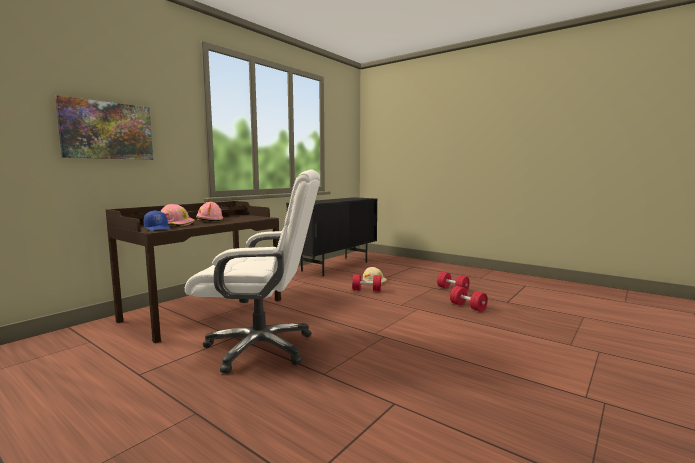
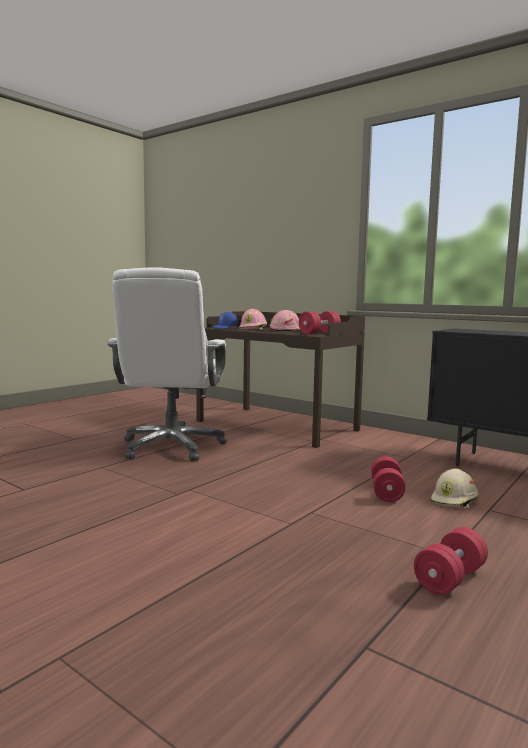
camera: 90 degrees right, 0 degrees up
picture [55,95,153,160] -> none
red dumbbell [450,286,488,312] -> red dumbbell moved to [298,311,341,334]

